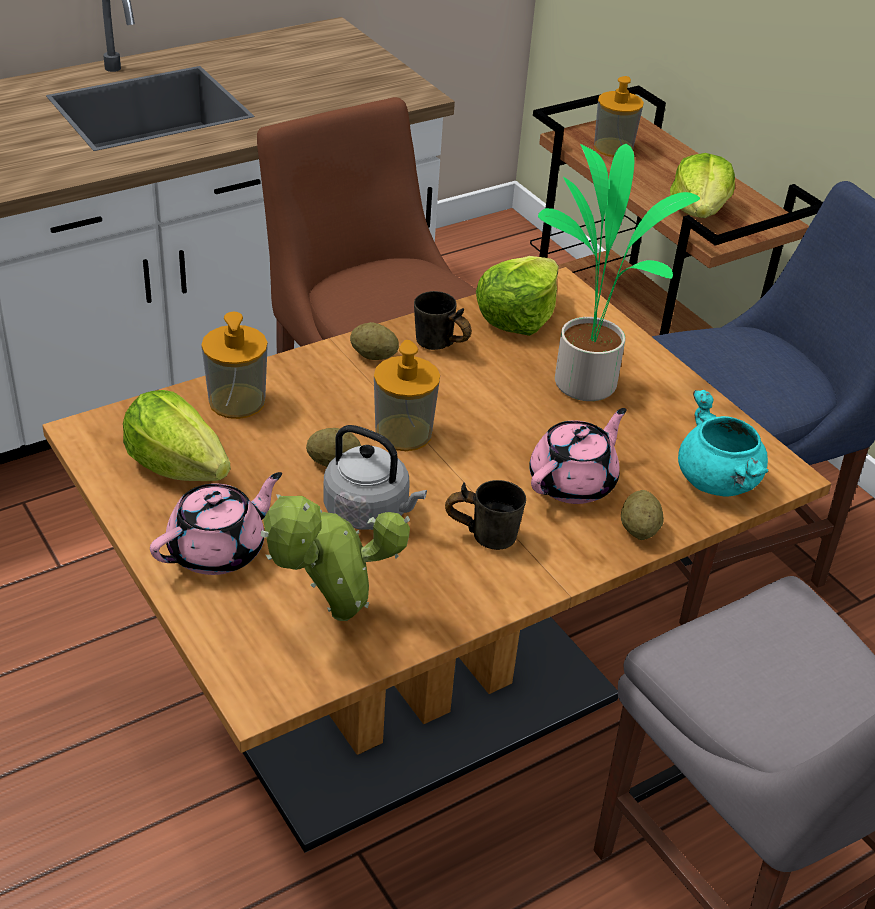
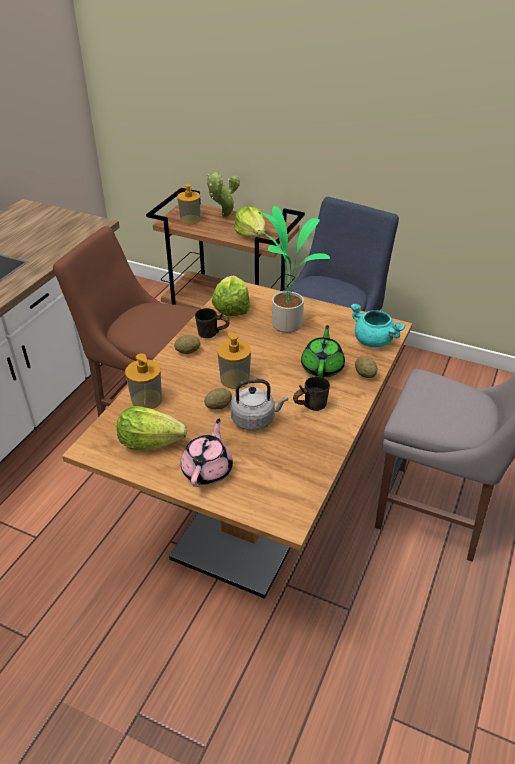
camera: 30 degrees left, 0 degrees up
potted plant [261,494,410,621] -> potted plant moved to [207,172,240,218]
pink teapot [529,408,626,504] -> green teapot [301,325,345,378]

